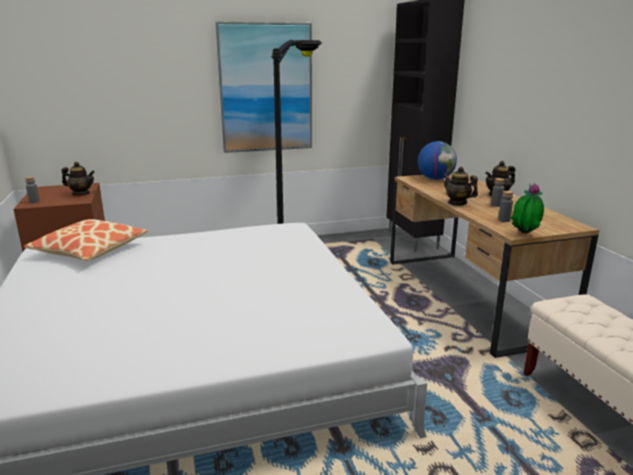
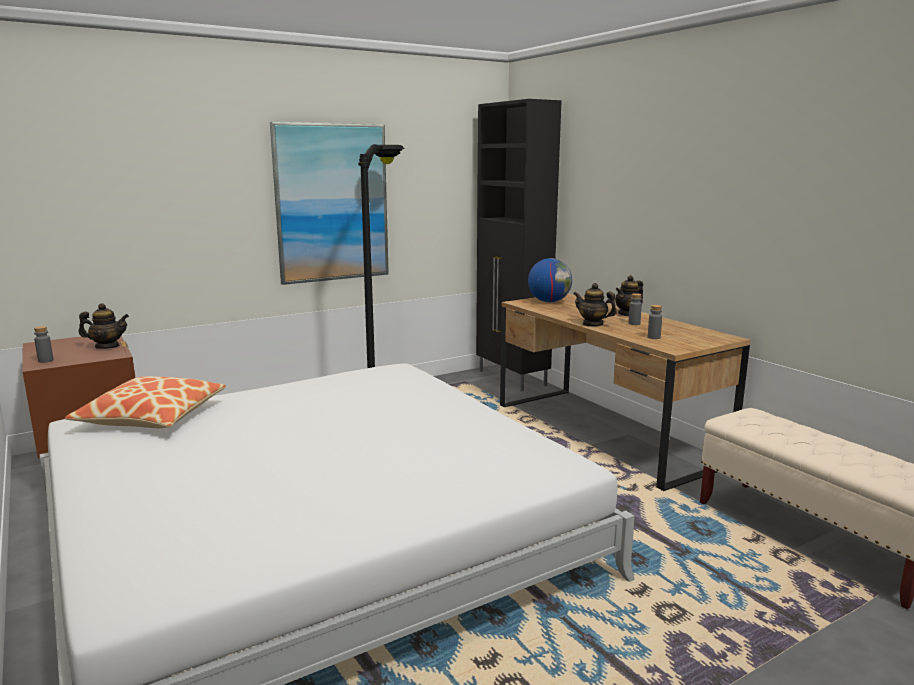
camera: 15 degrees left, 5 degrees down
potted plant [510,183,544,234] -> none

